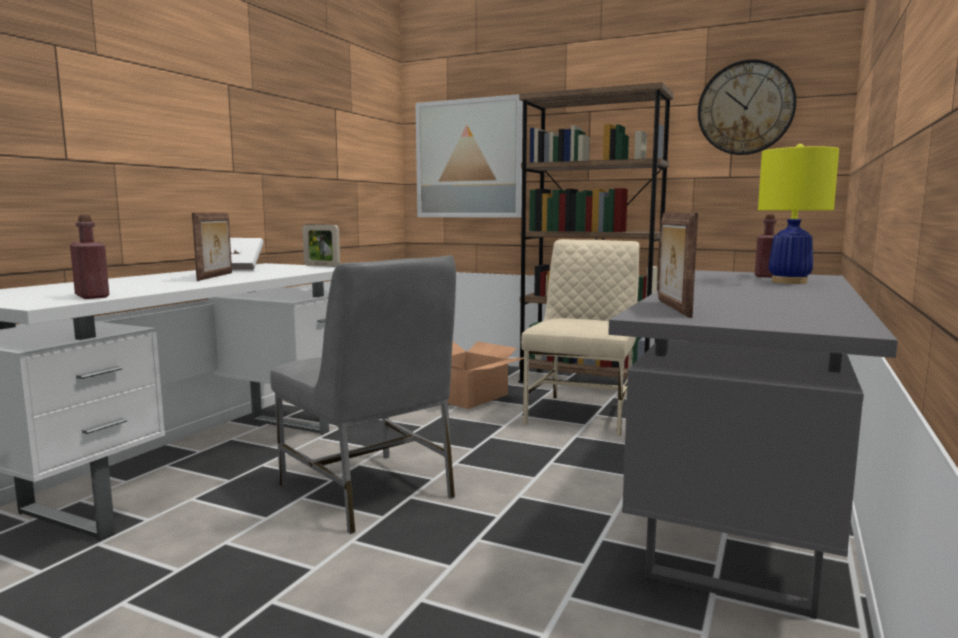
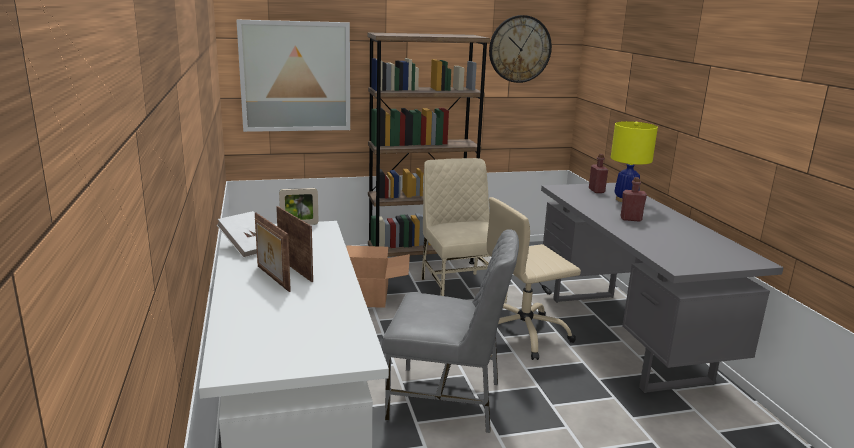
camera: 40 degrees left, 10 degrees up
red bottle [70,215,109,299] -> red bottle moved to [620,177,647,222]
picture frame [658,213,698,318] -> picture frame moved to [255,213,291,292]
none -> beige office chair [487,197,581,360]

